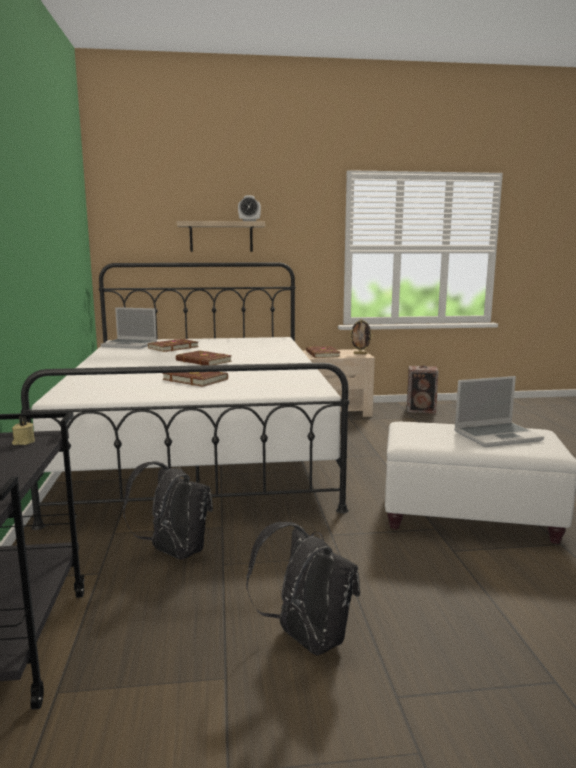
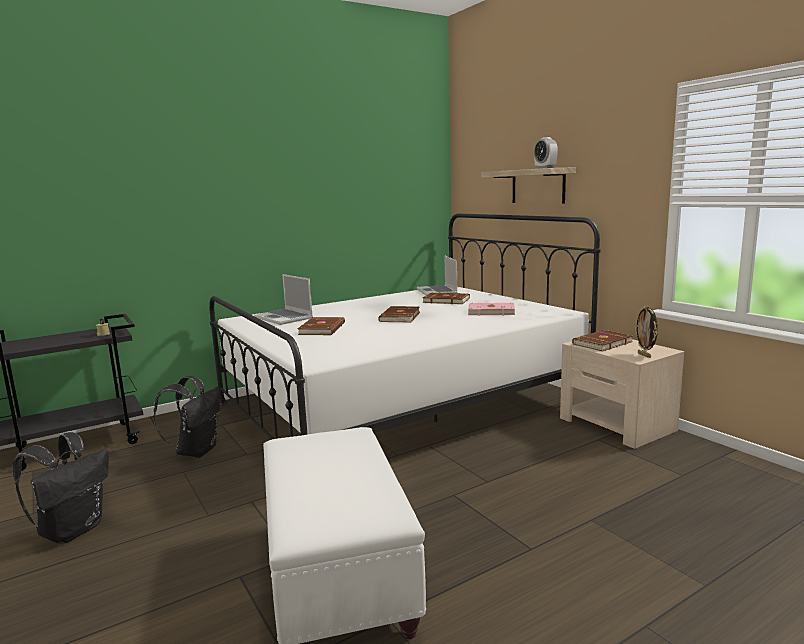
camera: 65 degrees right, 0 degrees up
speaker [407,365,438,413] -> none
laptop [454,376,544,447] -> laptop moved to [254,274,313,325]
none -> pink book [468,303,515,315]

